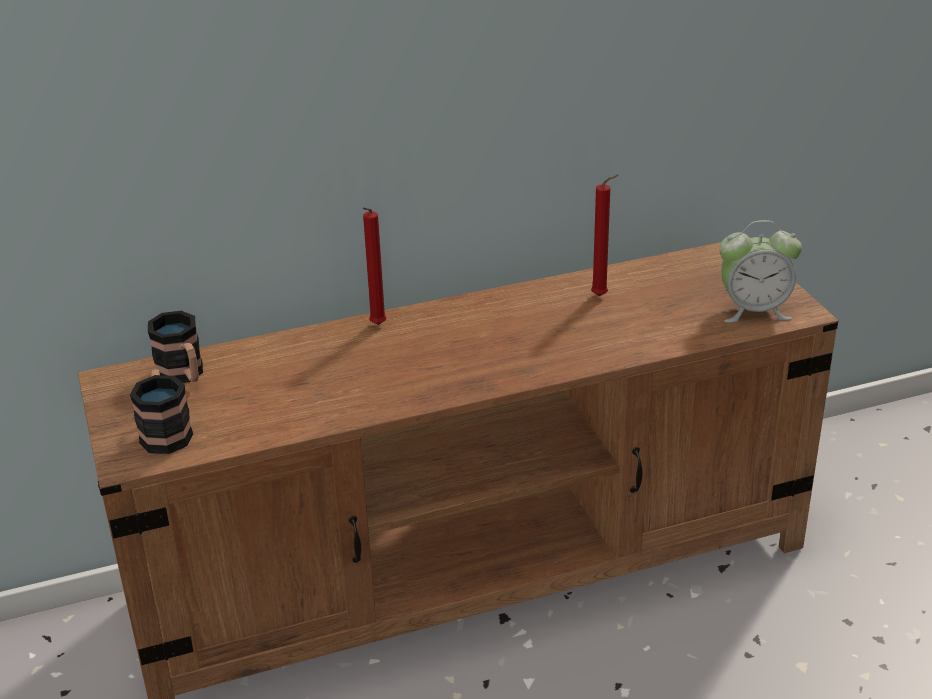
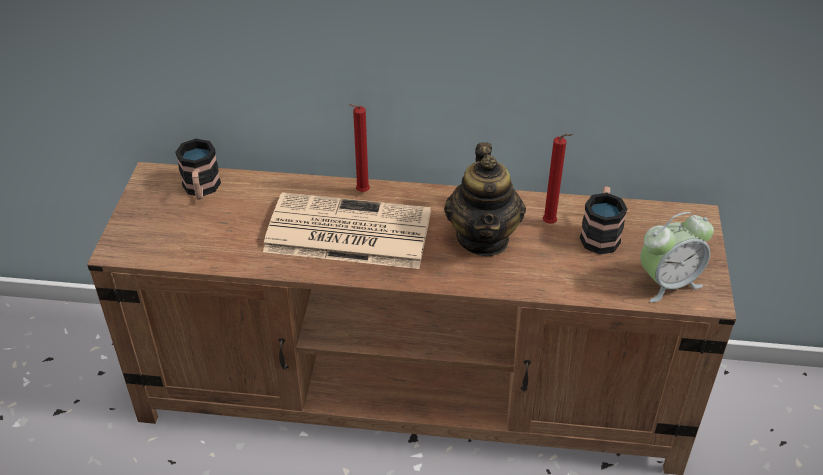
camera: 25 degrees right, 10 degrees up
mug [130,369,193,454] -> mug moved to [580,186,627,254]
alarm clock [719,220,802,322] -> alarm clock turned 45 degrees counterclockwise [640,212,714,302]
none -> newspaper [263,192,431,269]
none -> teapot [444,143,526,256]

